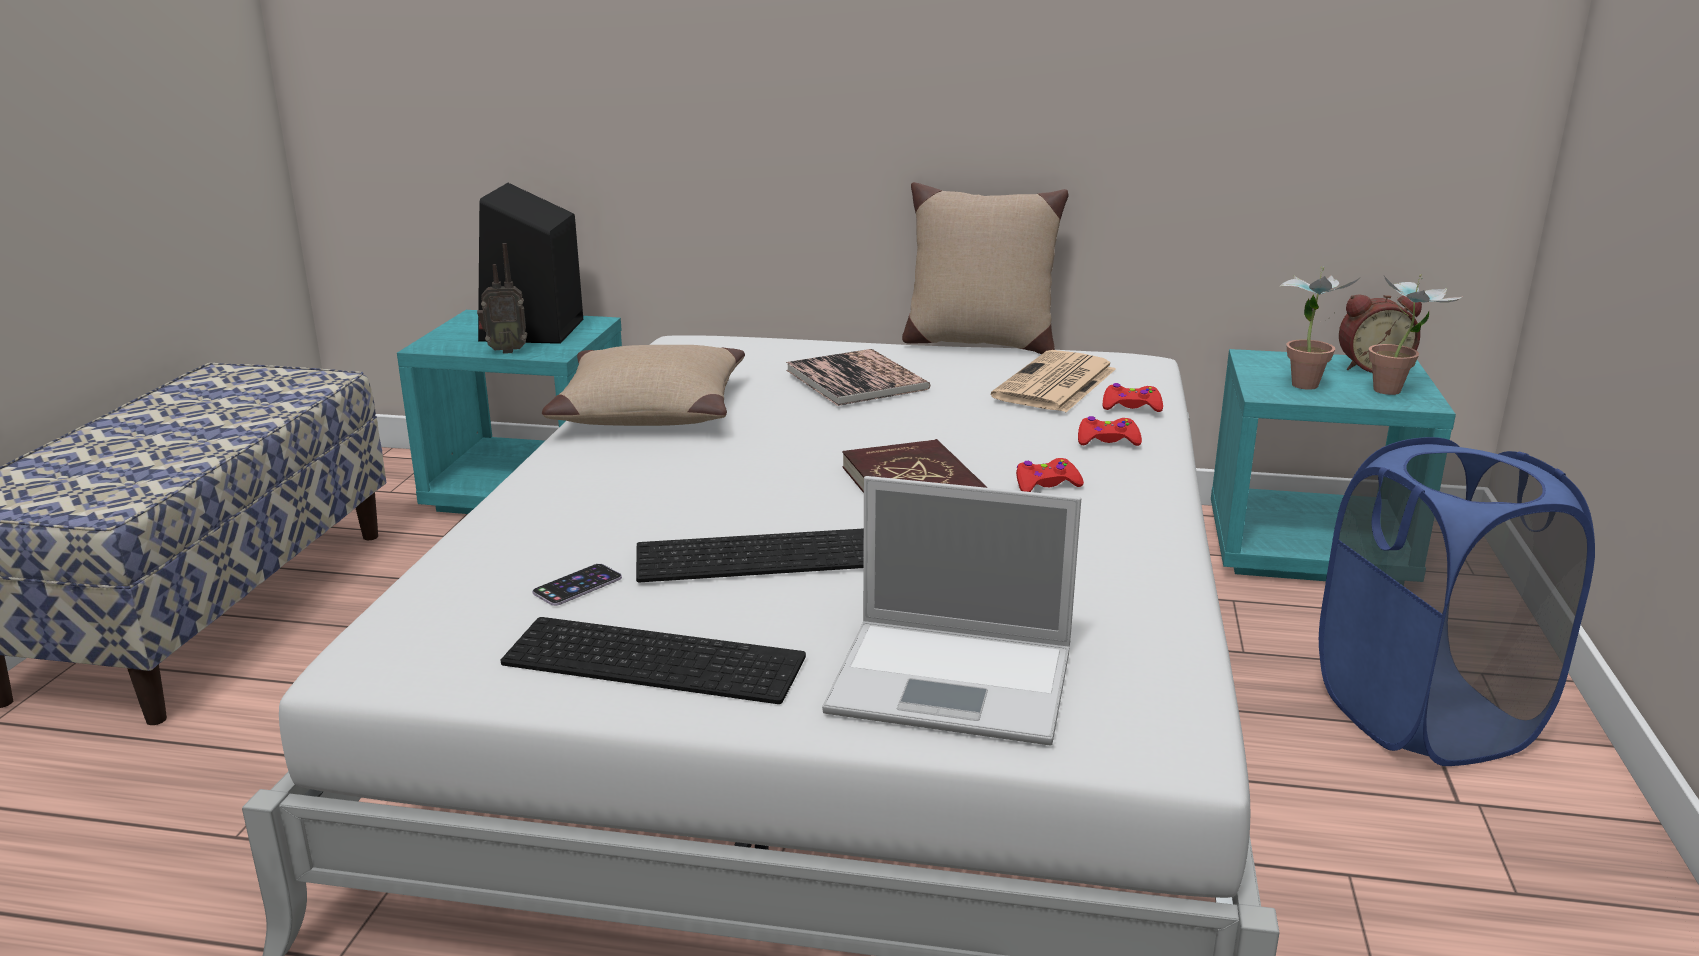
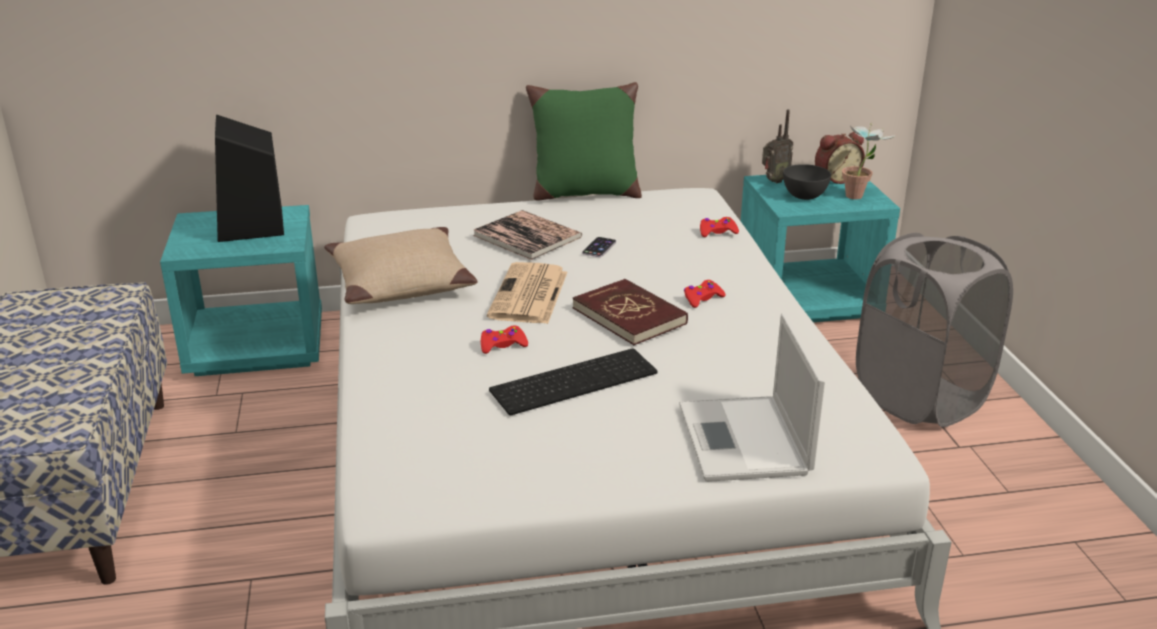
camera: 20 degrees left, 5 degrees up
radio [477,243,527,354] -> radio moved to [762,109,793,183]
keyboard [500,617,806,704] -> none
phone [532,564,622,606] -> phone moved to [582,237,616,257]
laptop [822,476,1081,746] -> laptop turned 90 degrees clockwise [679,313,825,482]
beige pillow [902,182,1068,354] -> green pillow [526,82,642,201]
newspaper [991,350,1116,412] -> newspaper moved to [487,262,567,324]
red game controller [1078,416,1142,446] -> red game controller moved to [481,326,528,354]
potted plant [1279,266,1358,390] -> grey bowl [783,164,831,200]
blue laundry basket [1319,437,1595,766] -> grey laundry basket [856,233,1013,427]

